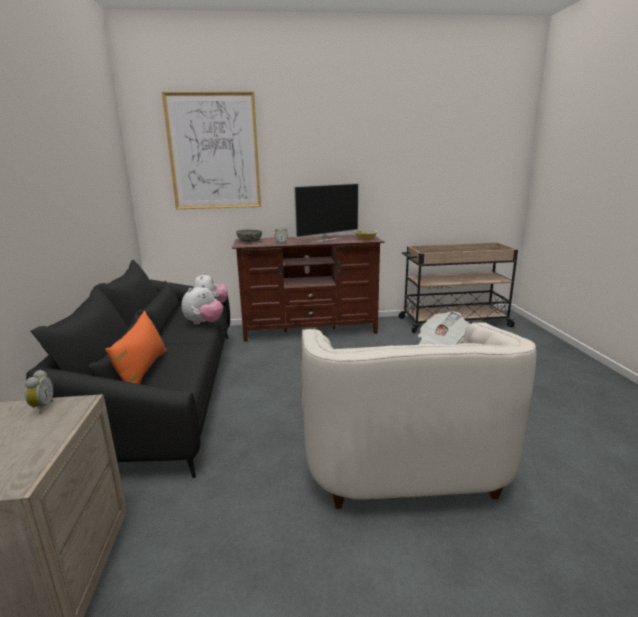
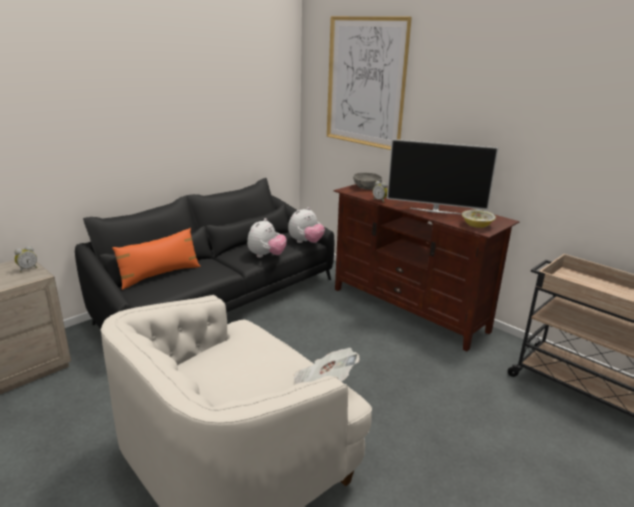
camera: 50 degrees right, 5 degrees up
plush toy [181,284,223,325] -> plush toy turned 60 degrees counterclockwise [247,218,287,258]

